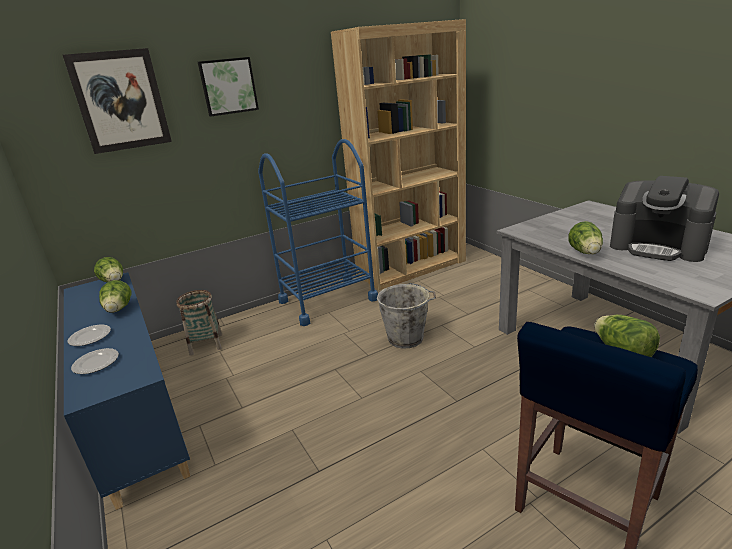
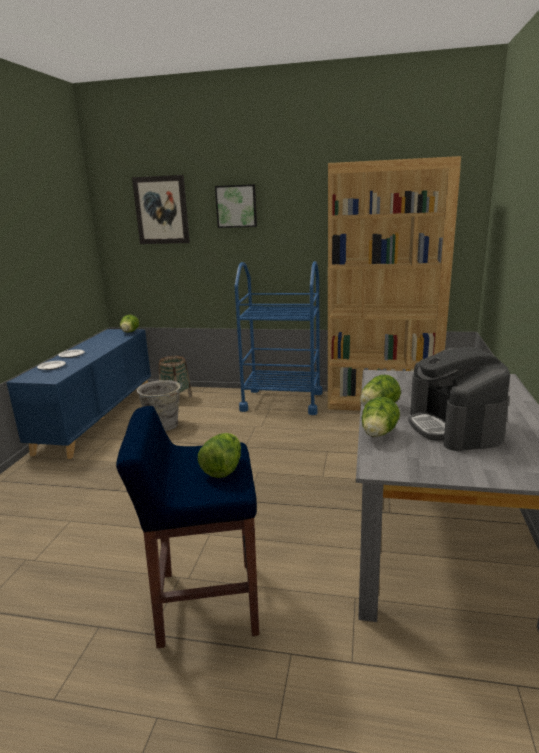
camera: 40 degrees right, 5 degrees down
lettuce [99,280,131,313] -> lettuce moved to [362,397,400,437]
grey bucket [377,283,436,348] -> grey bucket moved to [137,380,182,431]

